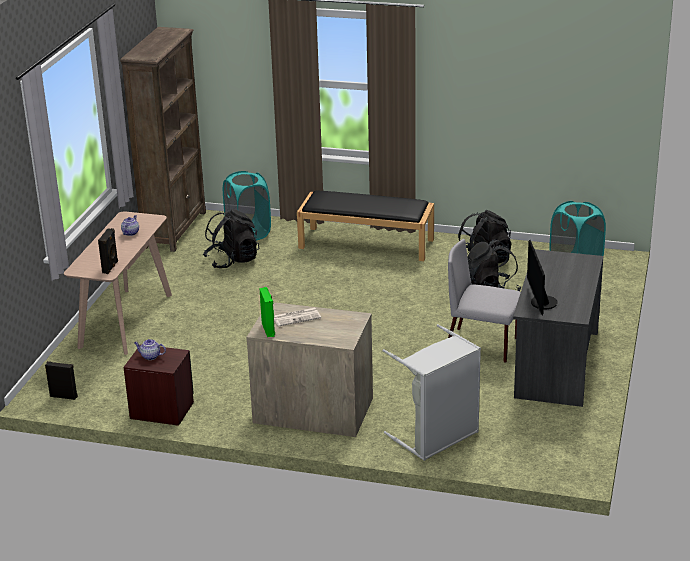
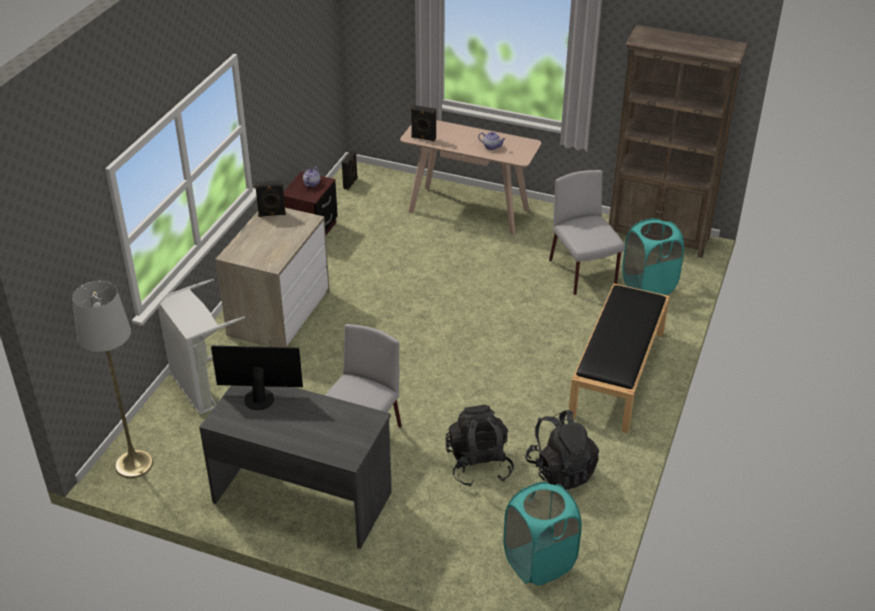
camera: 95 degrees right, 10 degrees up
black backpack [203,209,259,268] -> grey chair [549,170,625,295]
green speaker [259,287,275,337] -> black speaker [255,180,286,217]
newspaper [274,308,321,326] -> none
none -> grey floor lamp [72,281,153,478]

